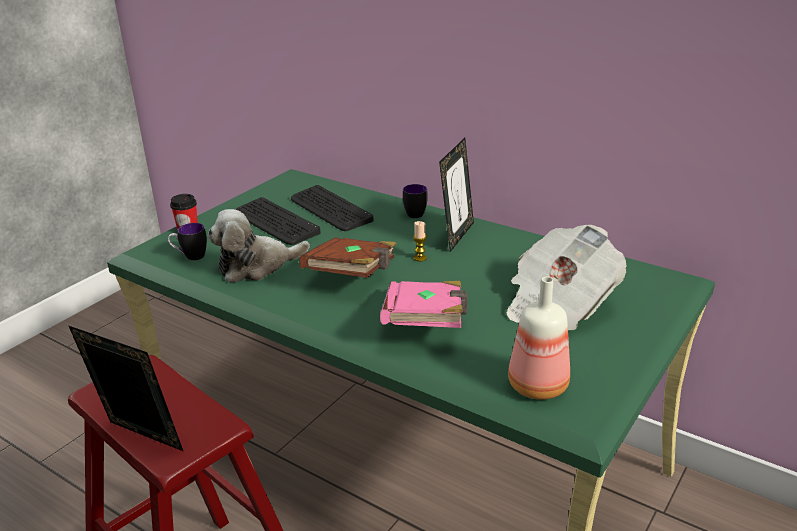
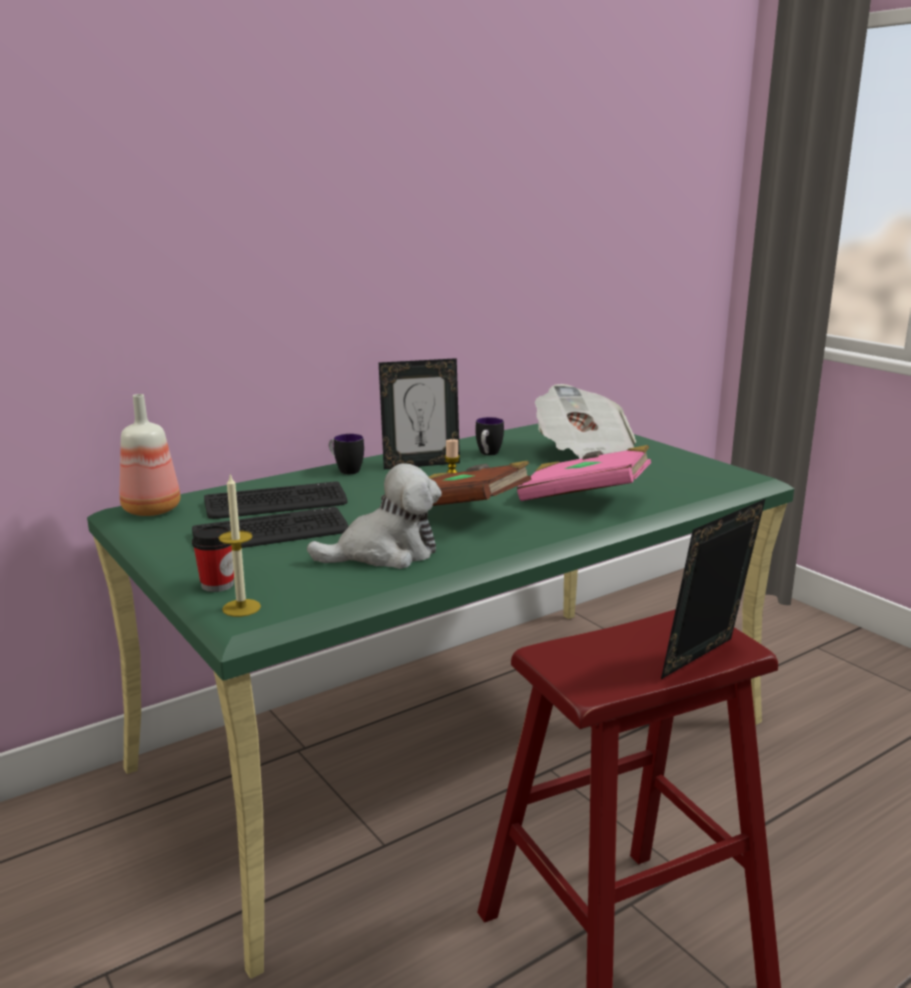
camera: 70 degrees left, 10 degrees down
mug [168,223,207,261] -> mug moved to [475,417,504,455]
plush toy [208,209,310,283] -> plush toy turned 105 degrees counterclockwise [307,463,442,569]
picture frame [439,138,474,252] -> picture frame turned 120 degrees clockwise [379,358,460,469]
bottle [508,277,570,400] -> bottle moved to [120,394,180,516]
none -> candle [219,474,261,617]

